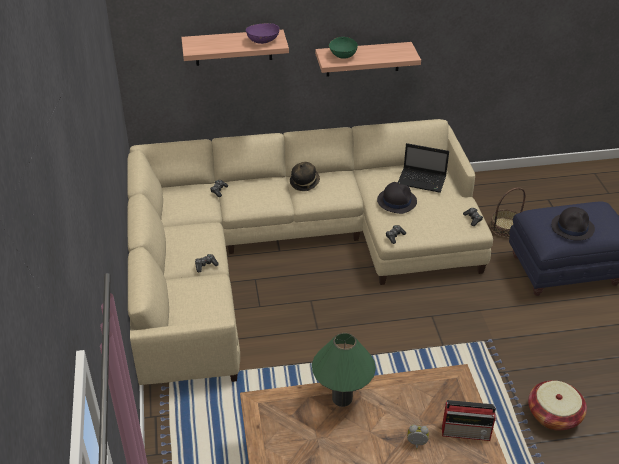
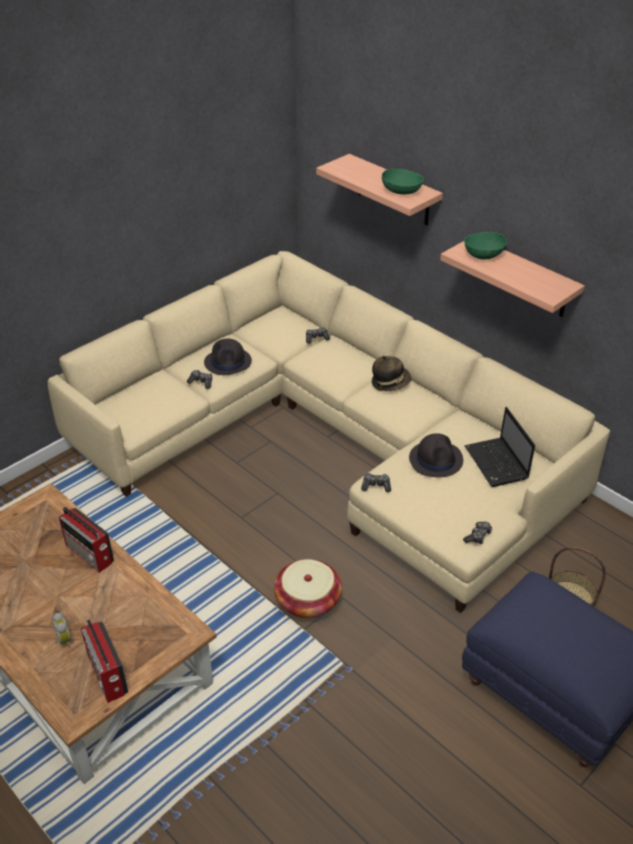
camera: 55 degrees right, 0 degrees up
purple bowl [246,23,280,44] -> green bowl [382,169,424,194]
green table lamp [312,333,376,407] -> radio [59,507,114,573]
basket [528,380,587,431] -> basket moved to [274,559,342,619]
black hat [551,207,595,241] -> black hat moved to [204,338,252,375]

